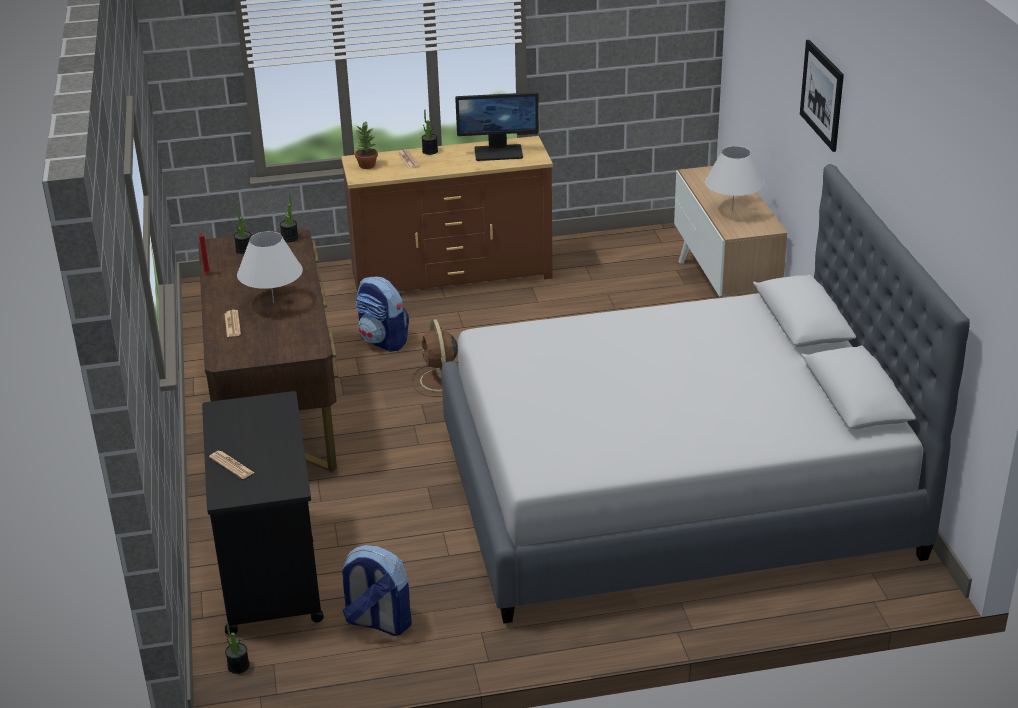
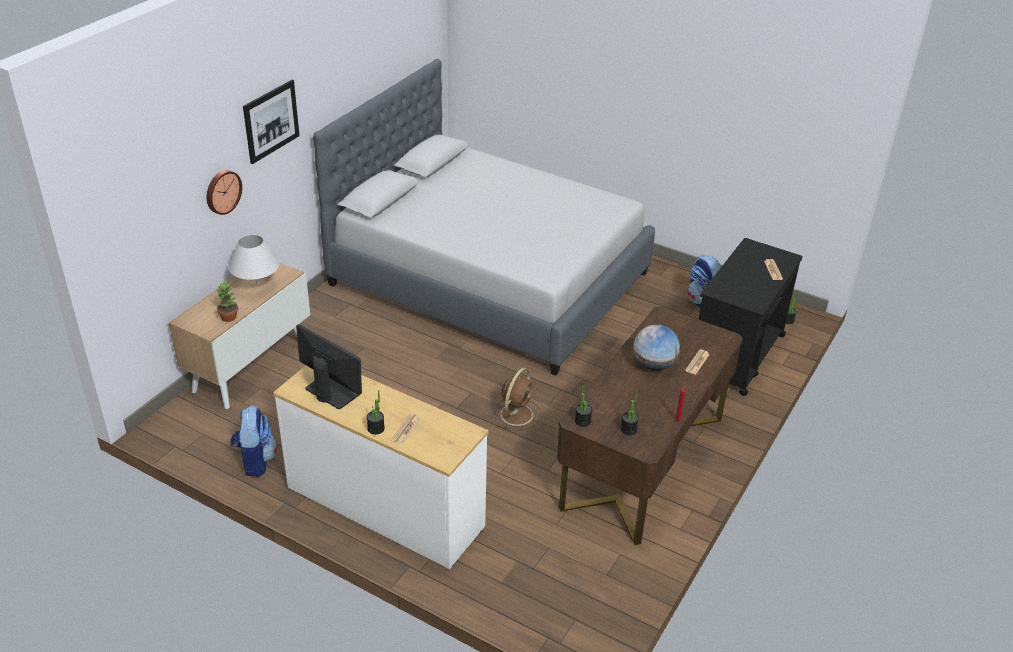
camera: 140 degrees left, 5 degrees up
white table lamp [237,231,303,303] -> globe [633,325,680,370]
brown dresser [341,136,553,292] -> white dresser [273,365,489,569]
potted plant [355,122,378,169] -> potted plant moved to [215,279,238,322]
backpack [356,277,409,352] -> backpack moved to [231,406,277,477]
none -> wall clock [207,170,242,215]

